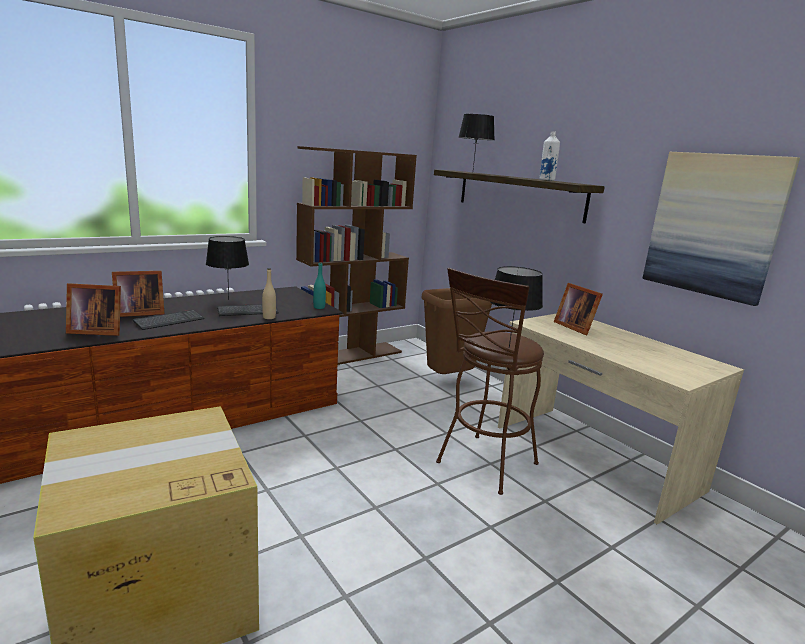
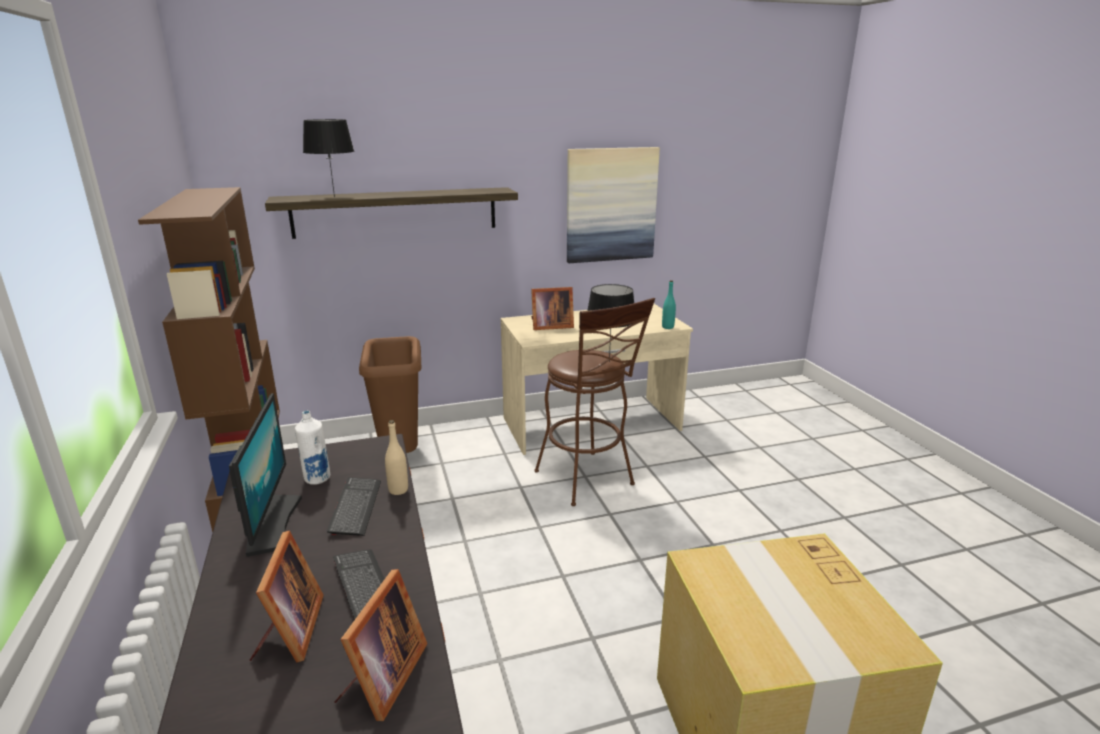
camera: 70 degrees left, 5 degrees up
black table lamp [206,236,249,300] -> monitor [229,393,302,557]
turquoise bottle [313,262,326,309] -> turquoise bottle moved to [662,280,676,329]
white bottle [539,131,560,181] -> white bottle moved to [295,411,330,485]

